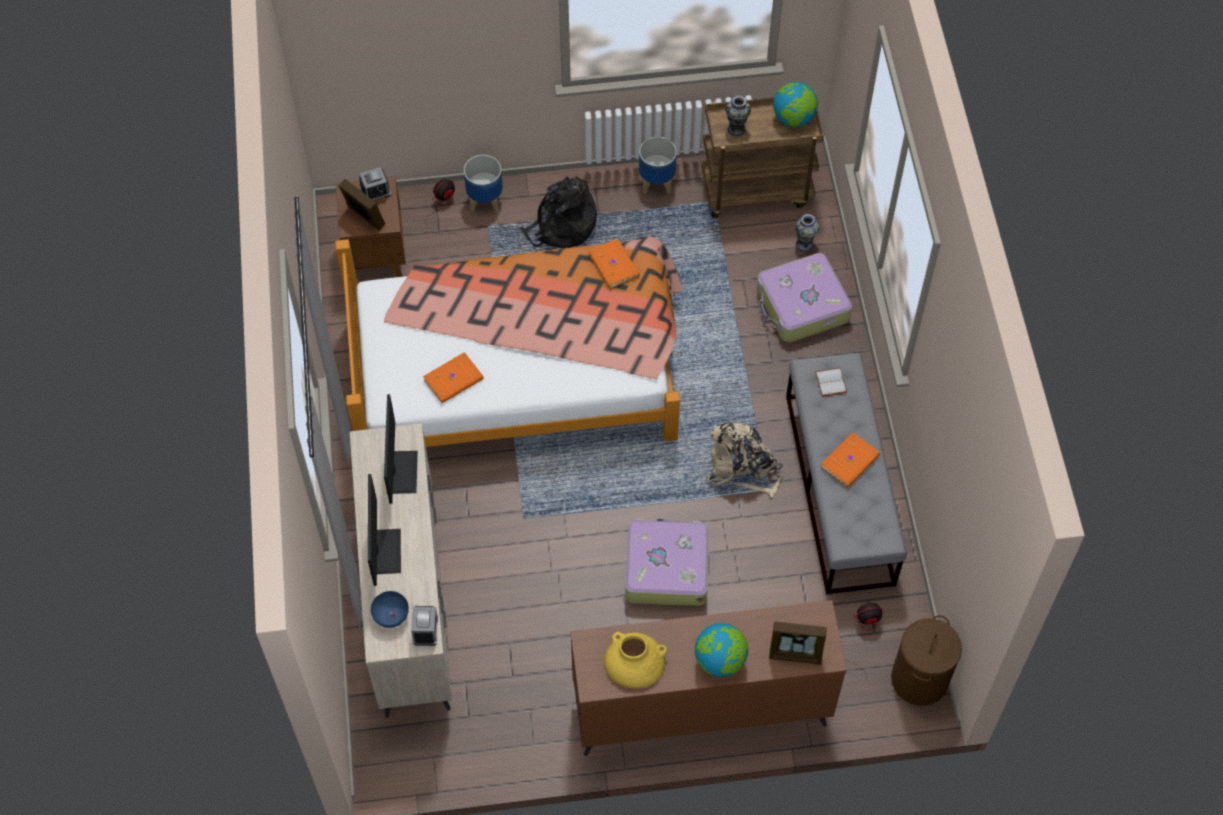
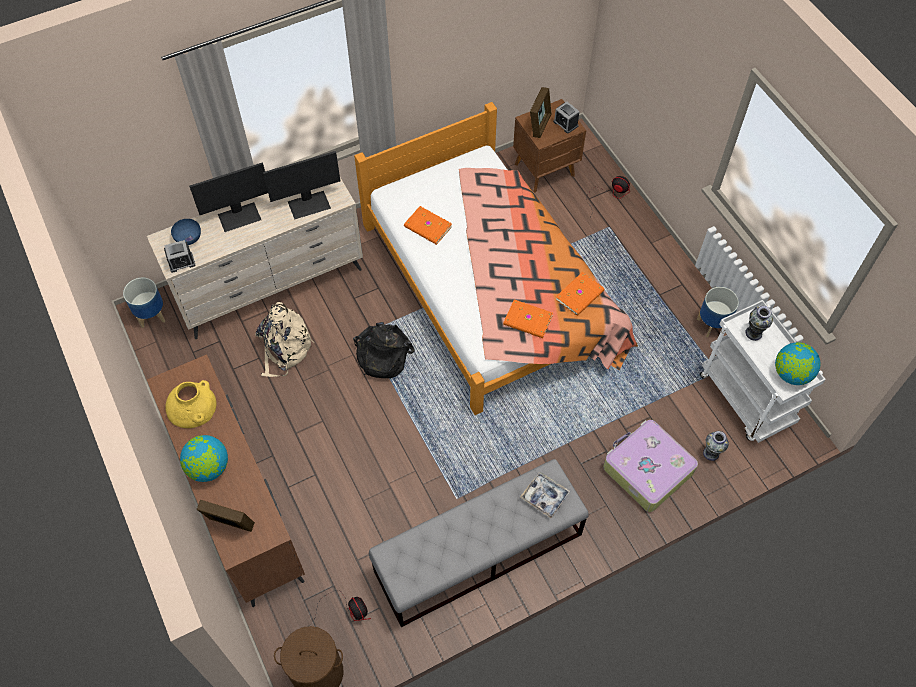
camera: 70 degrees right, 0 degrees up
planter [464,155,503,213] -> planter moved to [123,278,165,328]
black backpack [520,176,597,248] -> black backpack moved to [353,322,415,378]
suitcase [625,519,709,606] -> none
brown cart [701,97,824,218] -> white cart [700,300,826,443]
beige backpack [706,423,783,498] -> beige backpack moved to [255,302,314,377]
picture frame [769,621,827,665] -> picture frame turned 120 degrees clockwise [196,500,255,532]
white book [815,368,847,397] -> tray [520,472,570,518]
orange book [821,432,880,488] -> orange book moved to [503,299,553,338]

